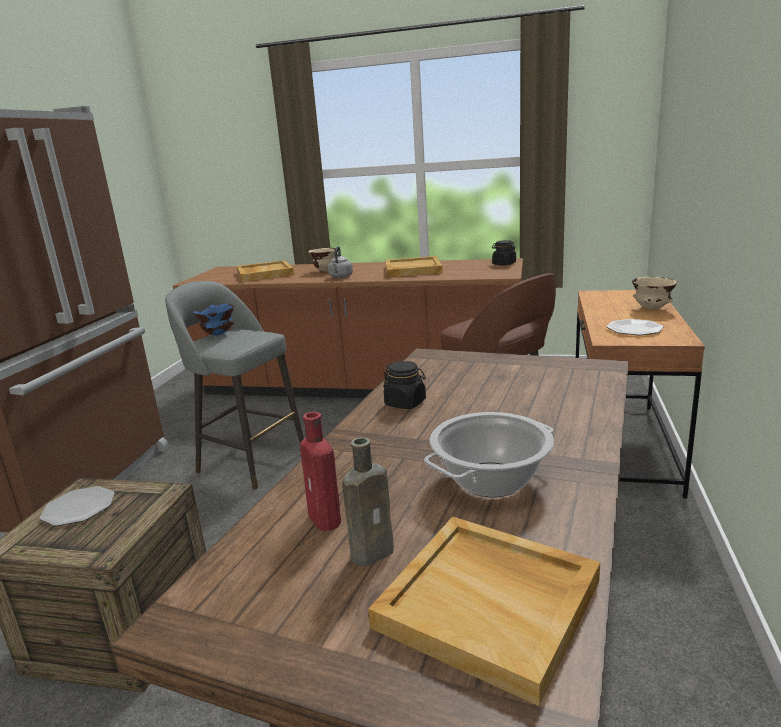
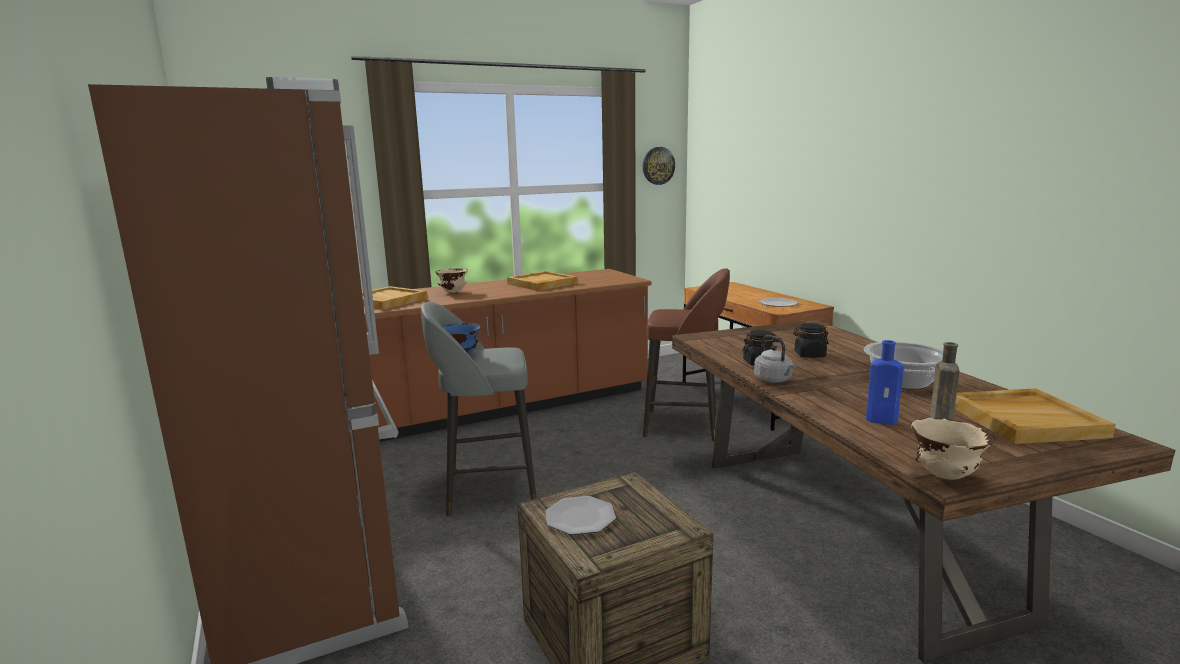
camera: 40 degrees left, 5 degrees down
red bottle [300,412,341,531] -> blue bottle [866,340,904,425]
grey kettle [328,246,353,278] -> grey kettle moved to [754,335,796,383]
black jar [492,240,516,266] -> black jar moved to [793,323,829,358]
beige bowl [632,277,678,310] -> beige bowl moved to [911,418,994,480]
none -> wall clock [643,147,675,185]

